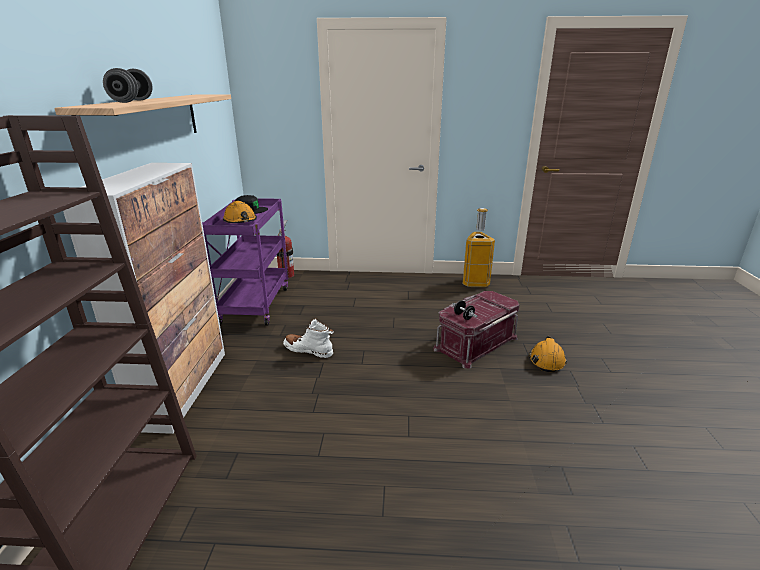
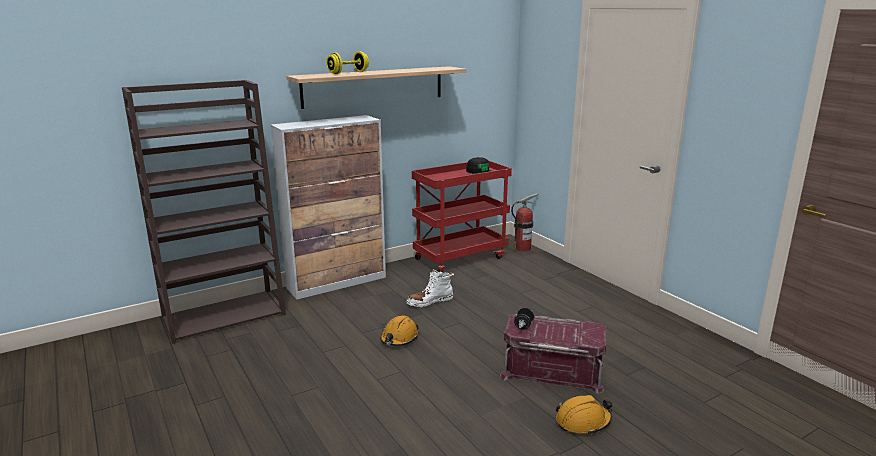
camera: 55 degrees right, 5 degrees down
grey dumbbell [103,68,153,103] -> yellow dumbbell [326,51,369,74]
purple cart [202,198,289,326] -> red cart [412,160,512,272]
orange hard hat [223,201,257,223] -> orange hard hat moved to [380,315,419,346]
white boot [283,318,334,358] -> white boot turned 105 degrees counterclockwise [407,269,454,307]
trash can [463,208,495,287] -> none

